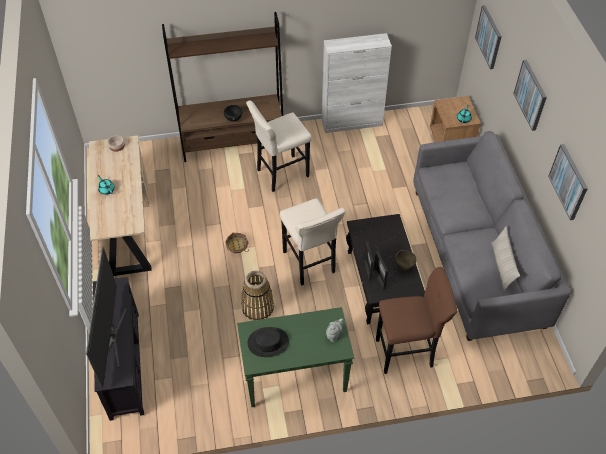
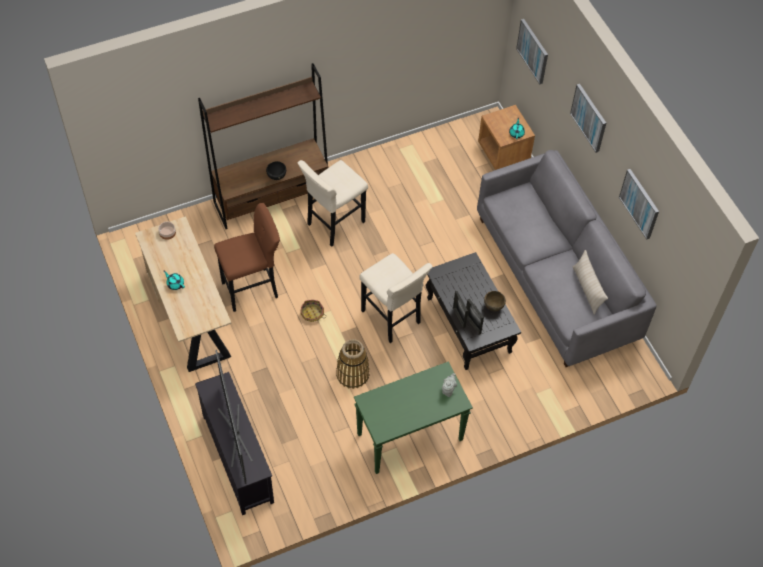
camera: 15 degrees left, 5 degrees up
black hat [247,327,289,357] -> none
white cabinet [322,33,392,133] -> none
brown stool [376,267,457,374] -> brown stool moved to [214,203,280,312]

